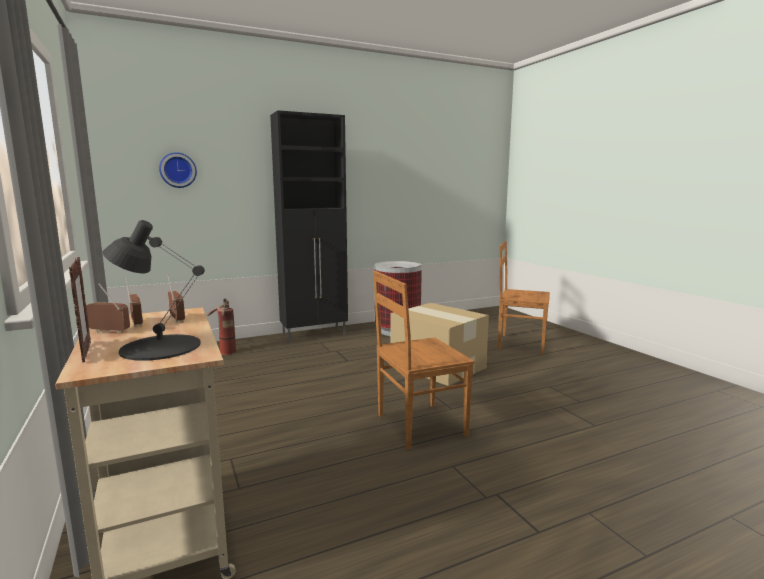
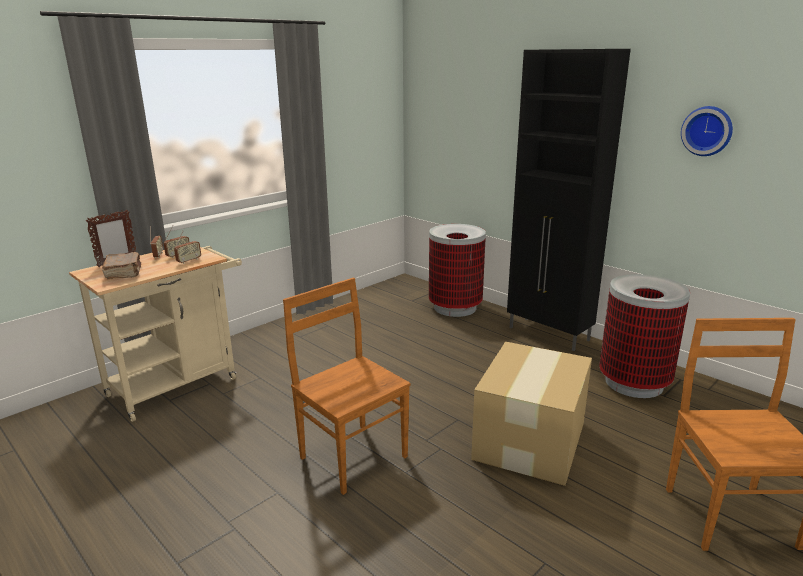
camera: 70 degrees right, 10 degrees up
black table lamp [102,220,205,361] -> brown book [102,252,142,279]
wall clock [159,152,197,188] -> wall clock moved to [681,106,733,156]
fire extinguisher [207,298,236,355] -> trash can [429,224,486,317]

